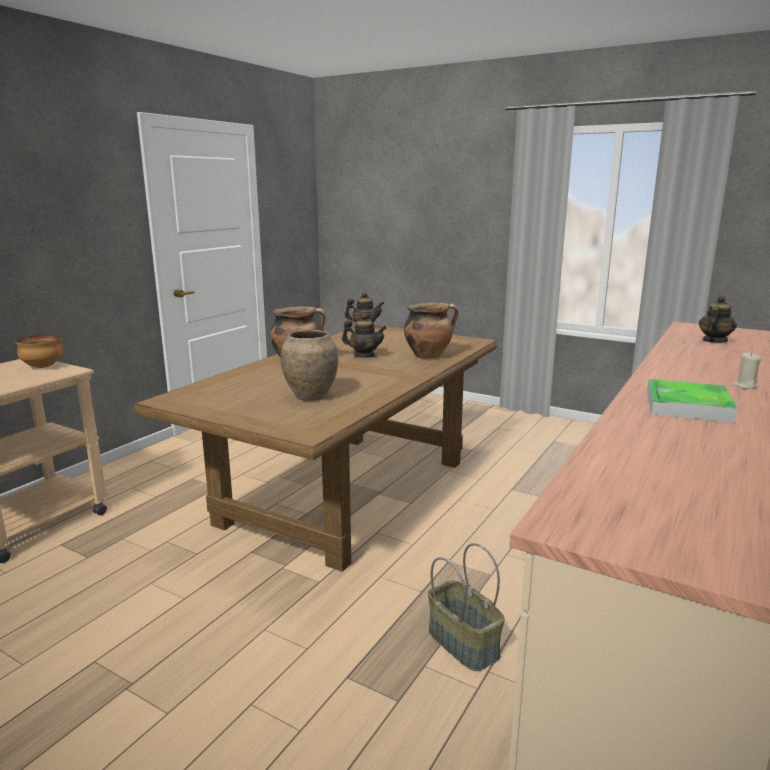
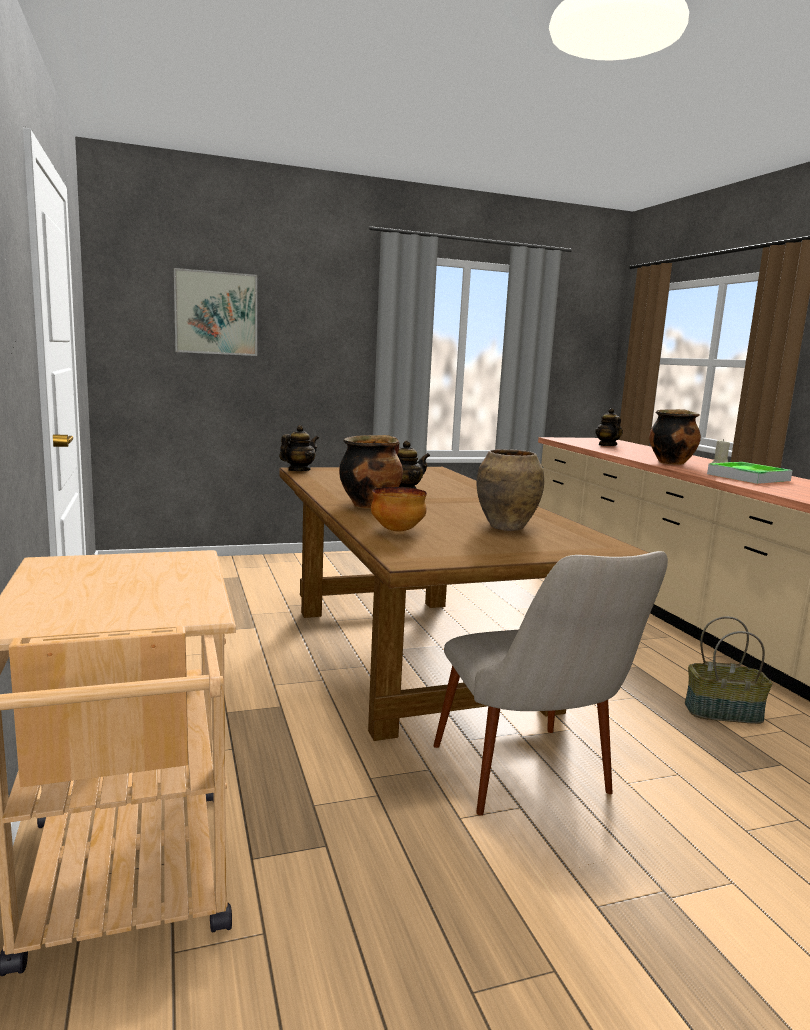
camera: 50 degrees left, 5 degrees down
bowl [15,334,63,368] -> bowl moved to [371,487,427,532]
cooking pot [404,303,459,359] -> cooking pot moved to [649,409,701,465]
none -> picture [174,268,257,356]
none -> beige chair [434,551,668,816]

